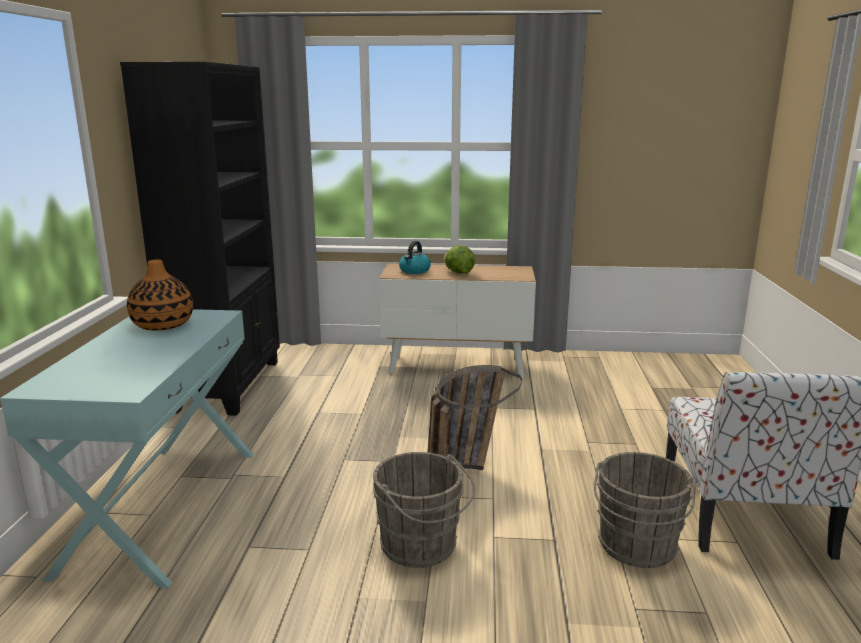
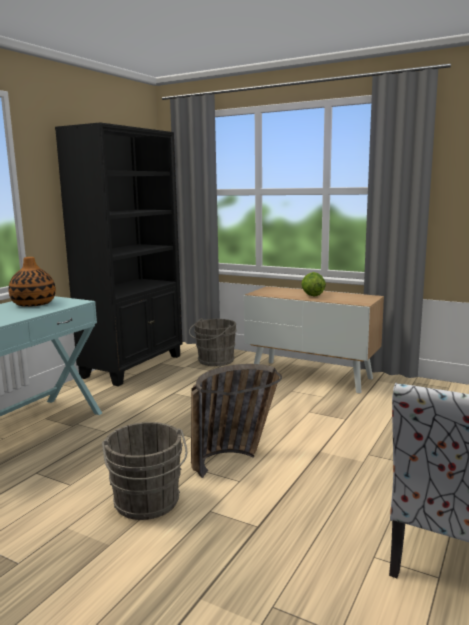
camera: 25 degrees right, 5 degrees down
kettle [399,241,431,274] -> none
grey bucket [594,452,696,568] -> grey bucket moved to [189,318,236,366]

